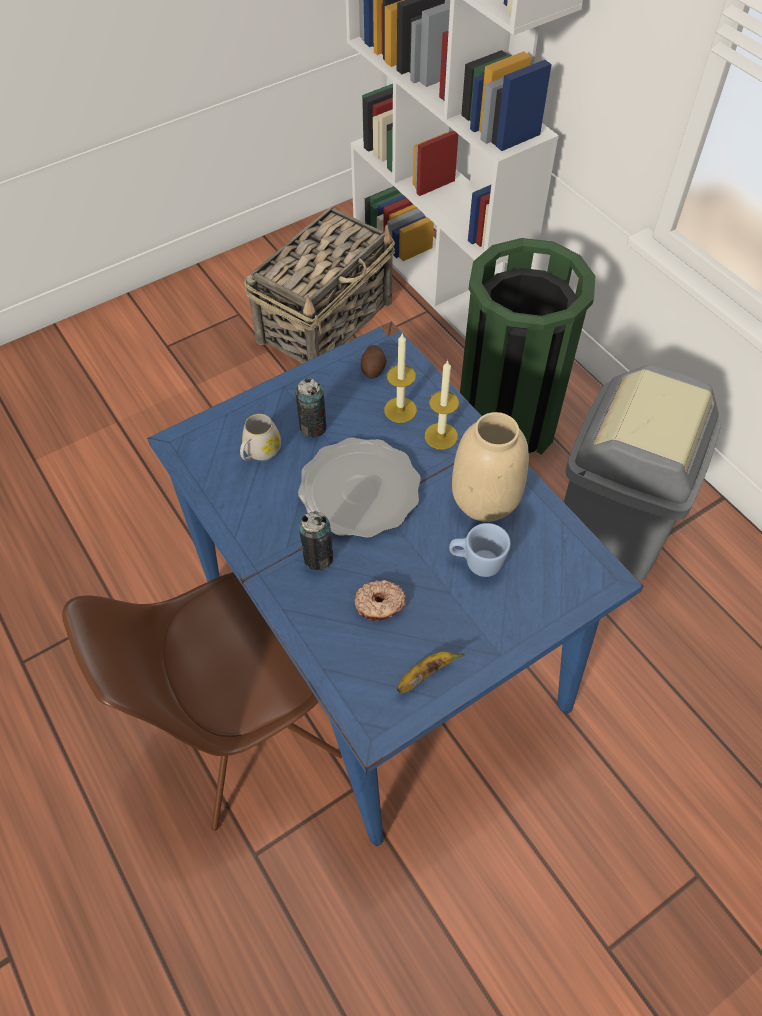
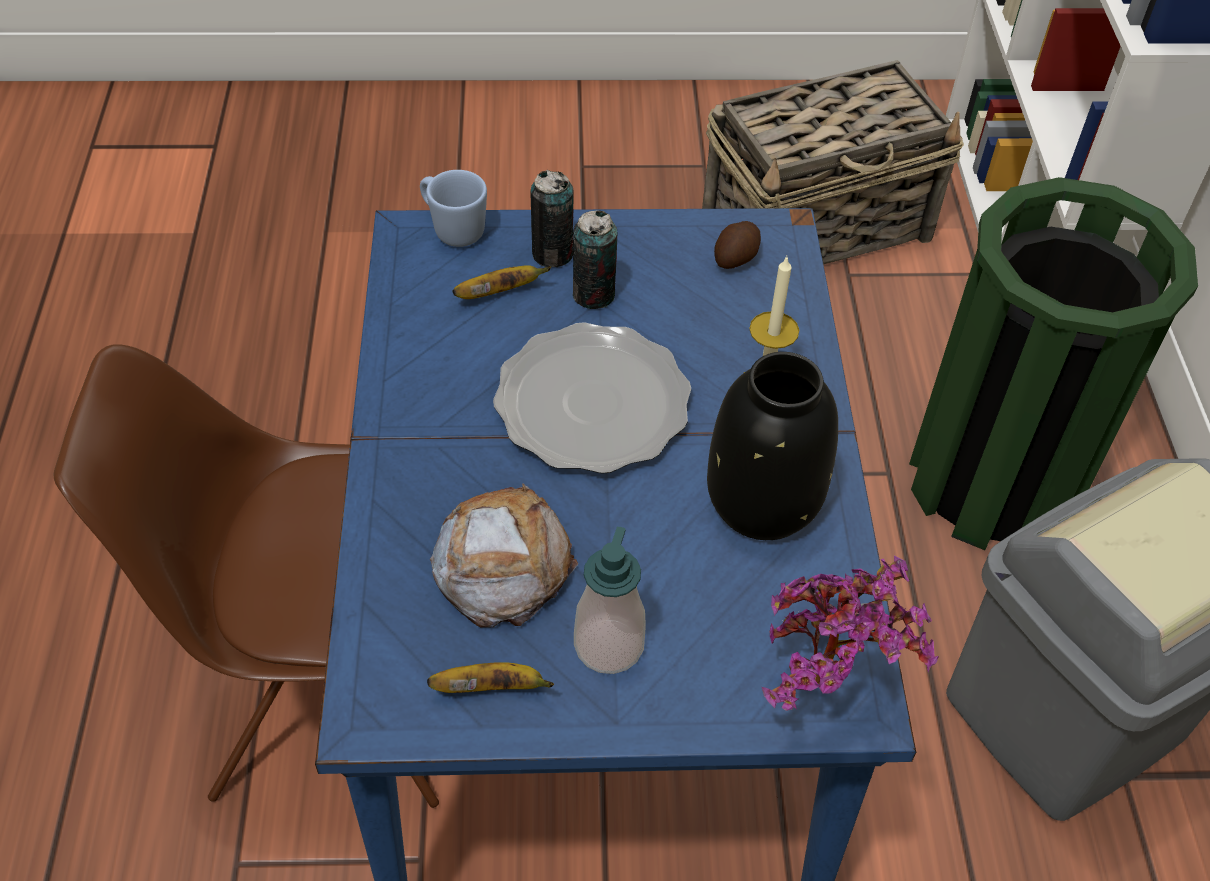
camera: 30 degrees right, 5 degrees down
white mug [240,414,281,461] -> banana [452,265,551,299]
can [299,511,333,571] -> can moved to [530,170,573,267]
donut [354,580,406,622] -> bread [430,483,578,628]
candle [384,334,417,423] -> none
blue mug [449,523,511,577] -> blue mug moved to [420,170,487,247]
beige vase [452,412,529,522] -> black vase [707,352,838,540]
none -> soap dispenser [574,527,646,674]
none -> potted plant [762,556,938,711]

